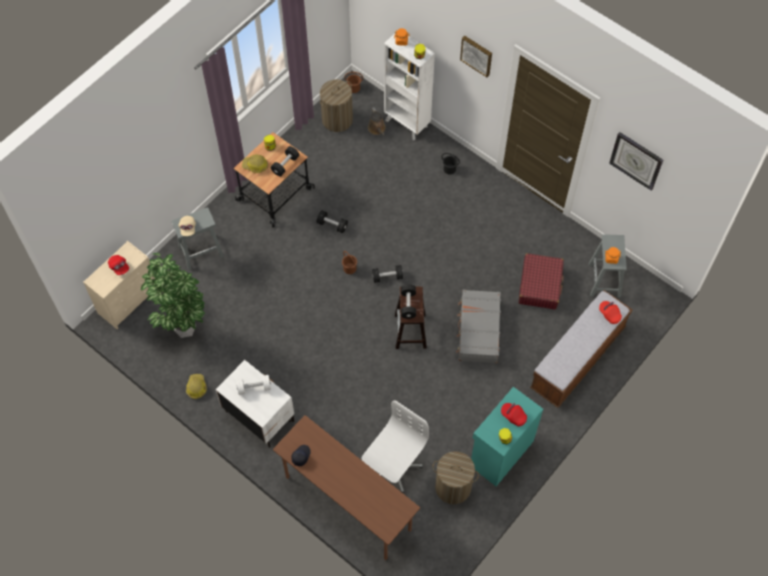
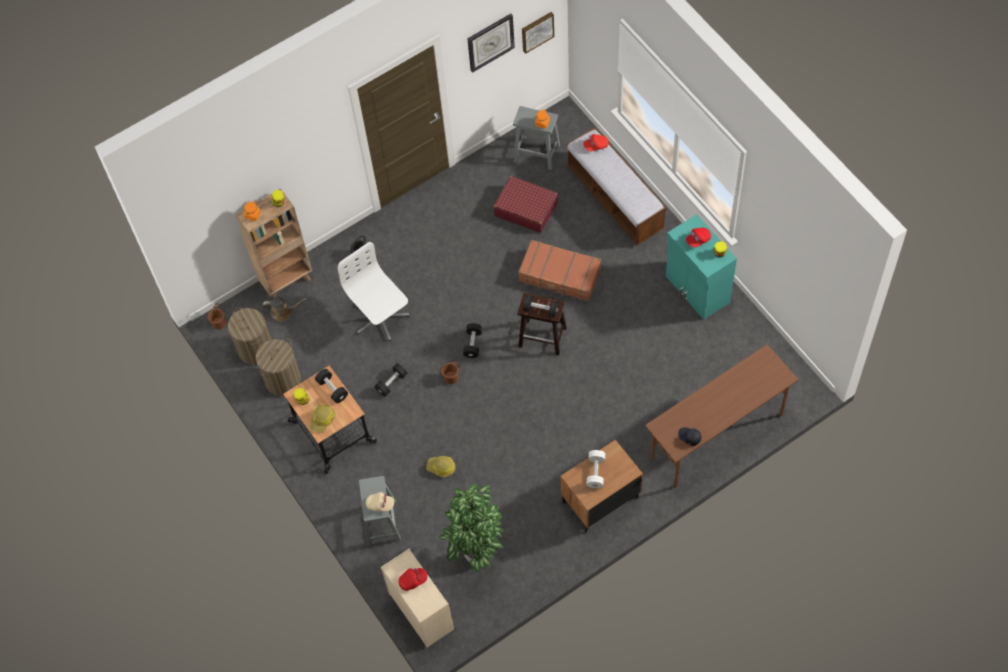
camera: 70 degrees left, 0 degrees up
hard hat [186,374,207,399] -> hard hat moved to [426,456,456,477]
white nightstand [216,360,294,448] -> brown nightstand [560,440,643,533]
white office chair [361,401,429,493] -> white office chair moved to [338,242,410,342]
white bookcase [384,33,435,140] -> brown bookcase [236,188,312,298]
laundry basket [433,451,479,504] -> laundry basket moved to [256,338,301,396]
grey suitcase [456,290,501,363] -> brown suitcase [518,240,601,301]
picture [460,36,492,77] -> picture moved to [522,12,554,54]

